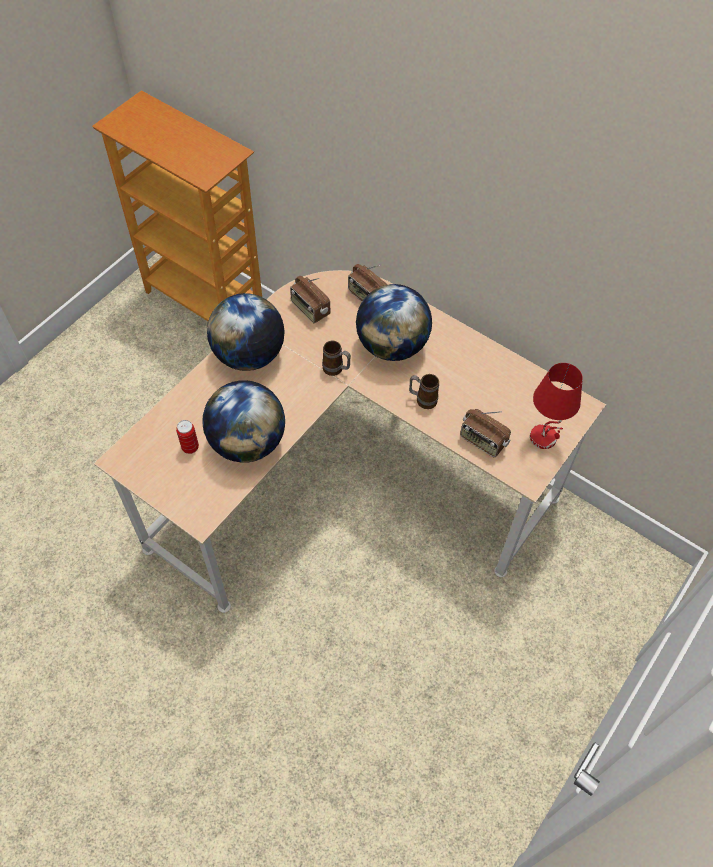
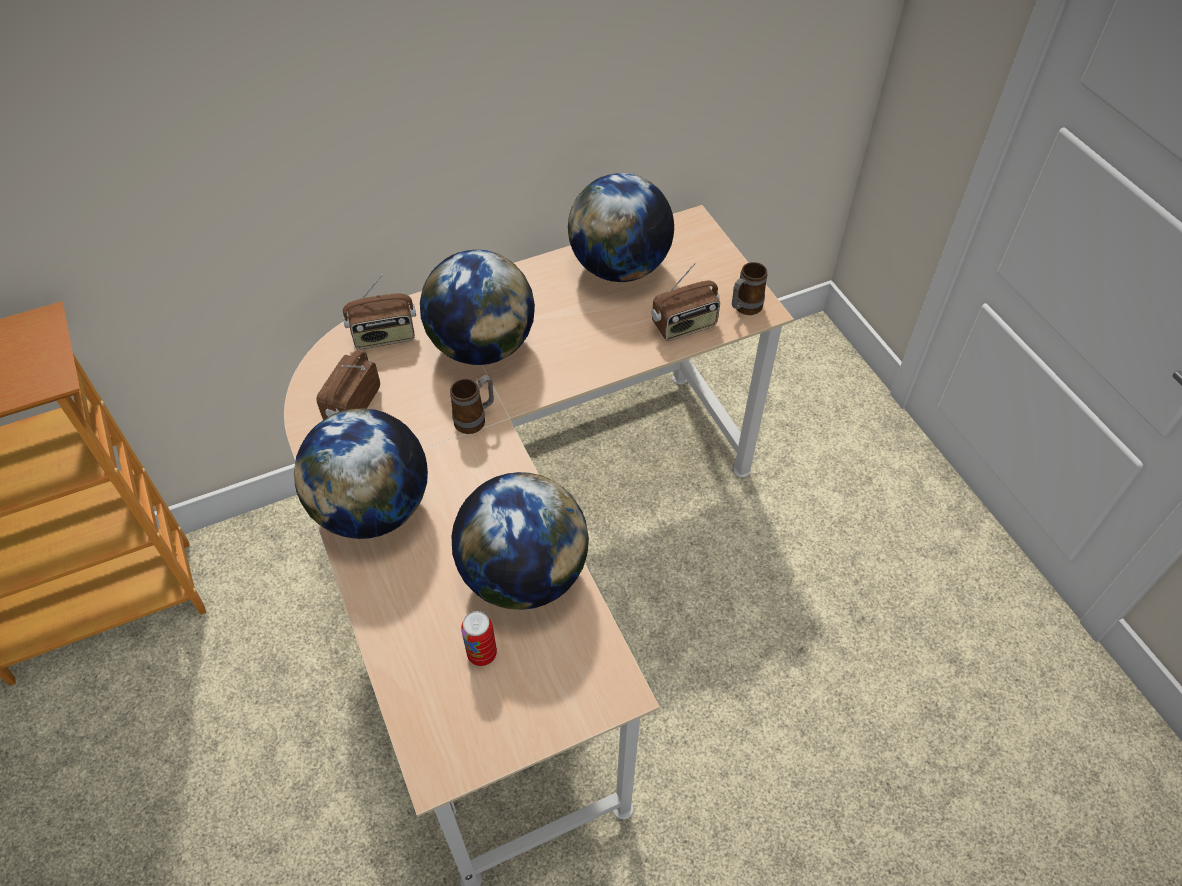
camera: 60 degrees left, 5 degrees down
radio [290,276,330,323] -> radio turned 120 degrees clockwise [316,350,380,420]
mug [409,374,439,409] -> mug moved to [732,262,767,315]
red table lamp [530,363,583,449] -> none
none -> globe [568,173,674,282]

